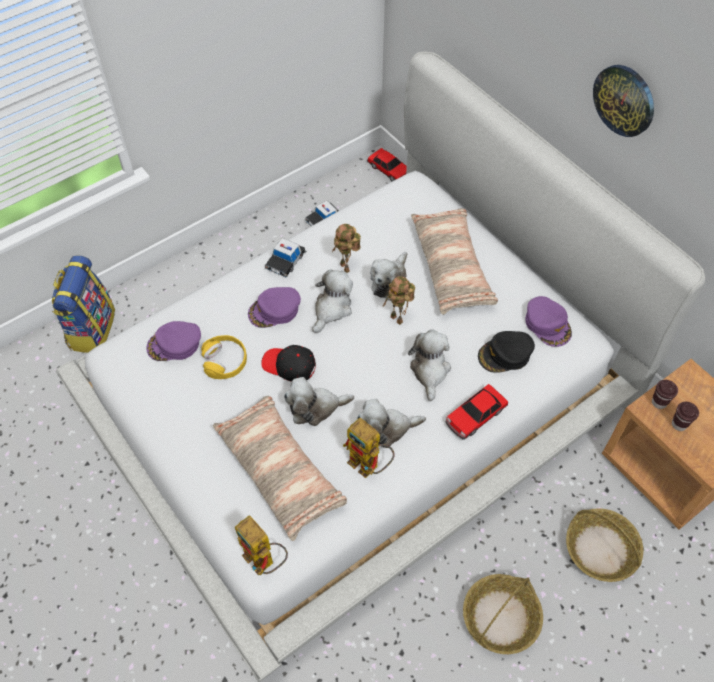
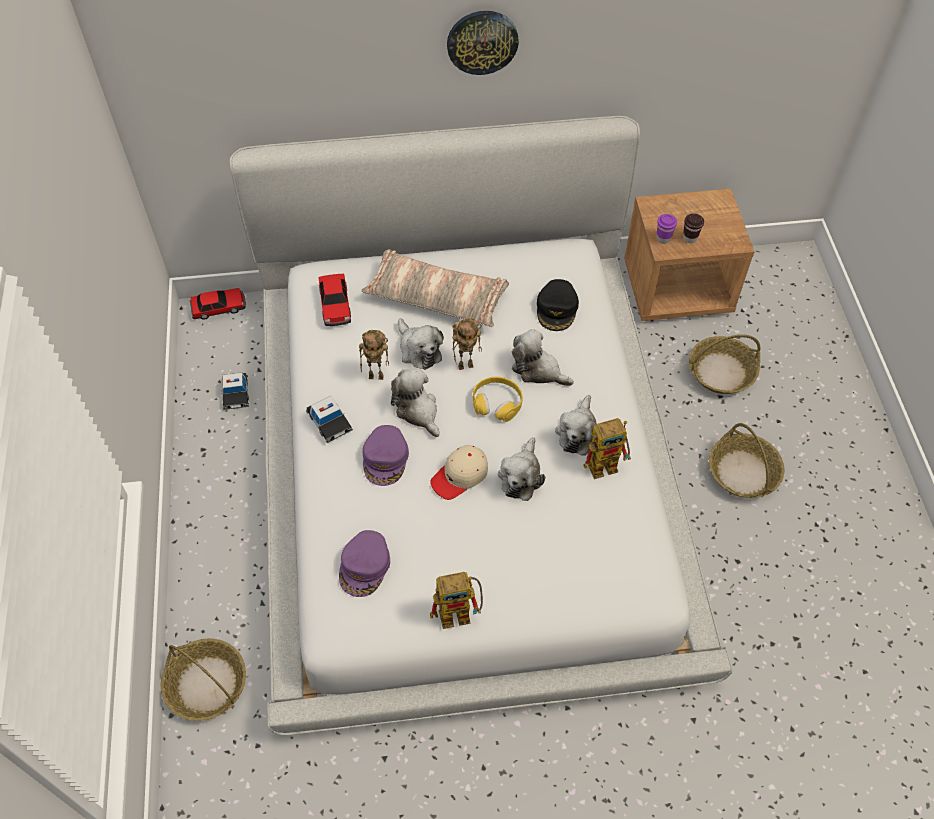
camera: 60 degrees left, 0 degrees up
backpack [52,256,115,353] -> basket [161,638,246,721]
yellow headphones [201,335,247,379] -> yellow headphones moved to [473,376,523,422]
pillow [213,396,347,541] -> none
toy robot [235,516,288,575] -> toy robot moved to [430,572,483,629]
black cap [261,345,316,382] -> beige cap [430,445,488,500]
toy car [446,384,508,440] -> toy car moved to [318,274,351,326]
purple cap [525,296,572,347] -> none
brown cup [652,380,678,409] -> purple cup [657,214,677,244]

